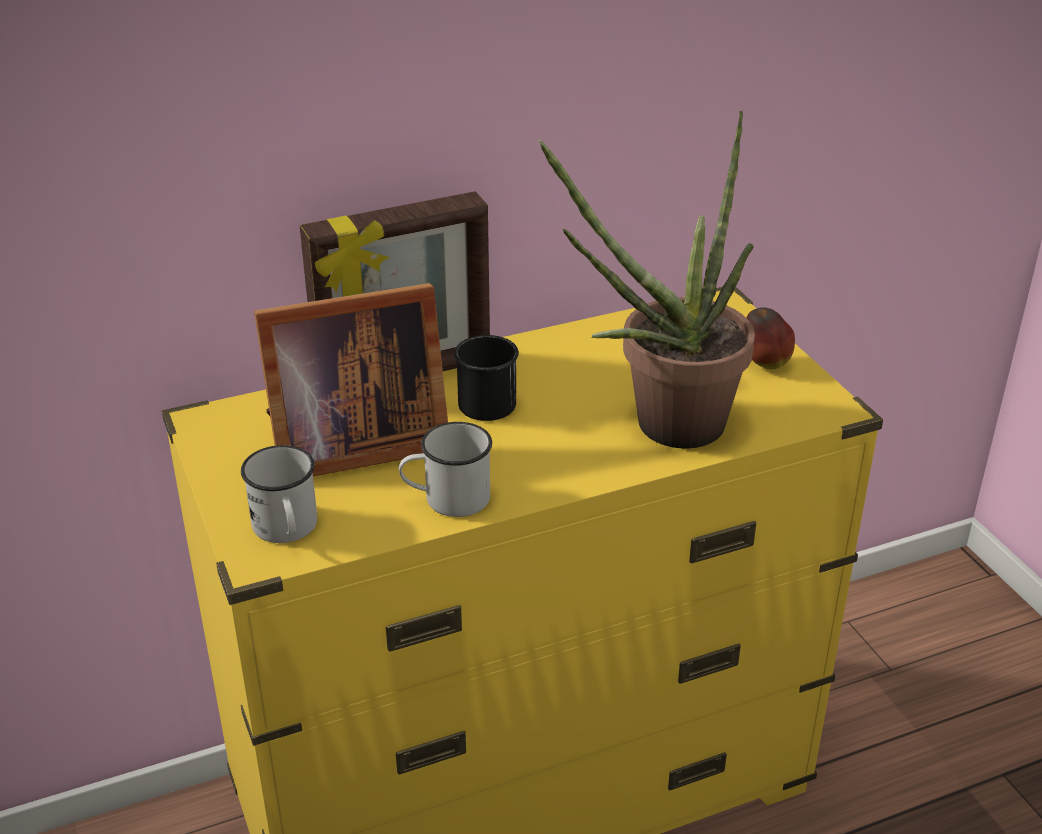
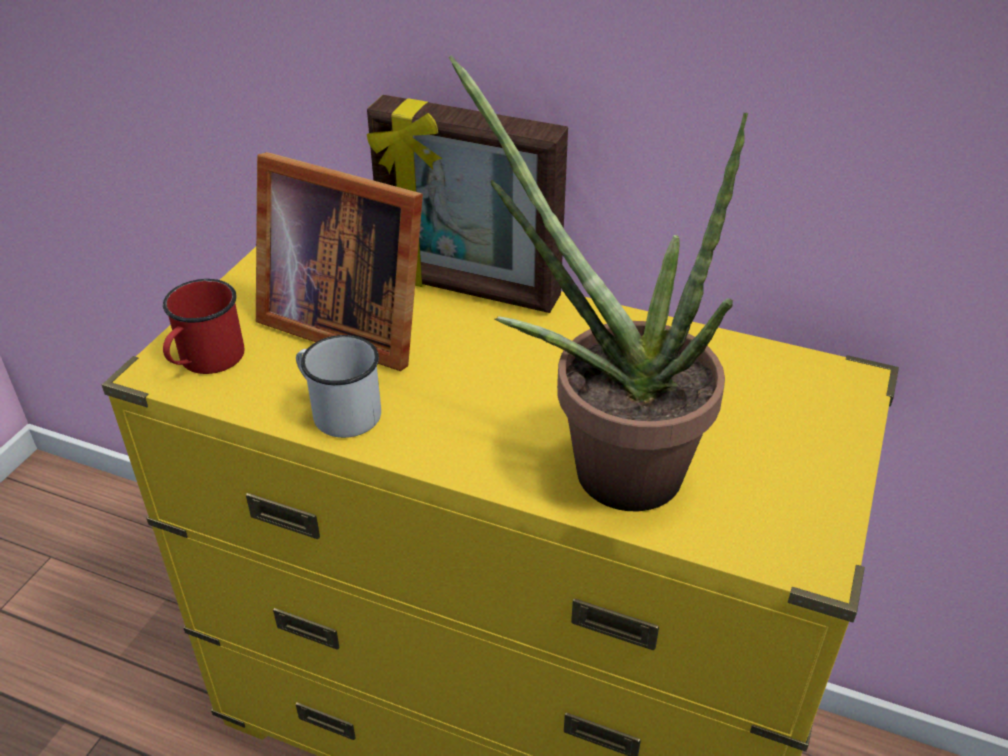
camera: 45 degrees right, 5 degrees up
white mug [241,445,317,543] -> red mug [163,279,245,374]
black mug [454,335,519,421] -> none
apple [746,307,795,369] -> none

